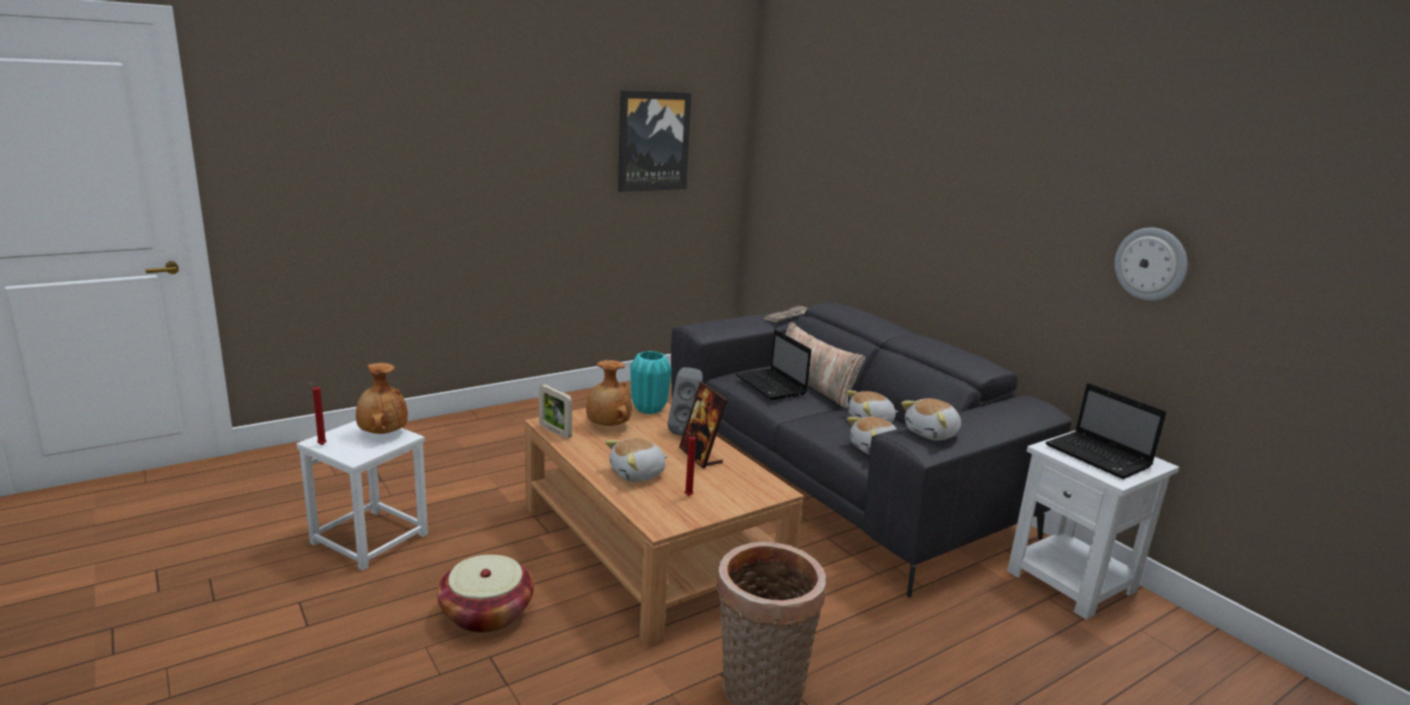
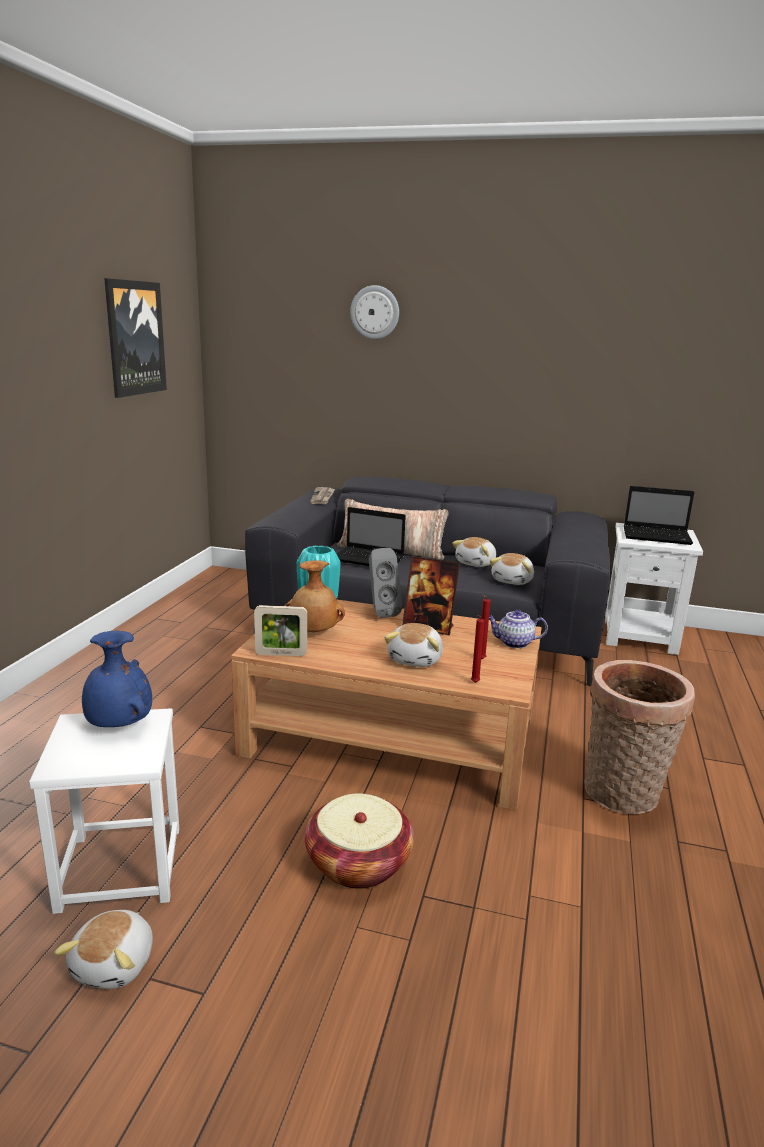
camera: 40 degrees left, 0 degrees up
red candle [308,382,327,445] -> red candle moved to [471,615,485,683]
brown vase [356,363,408,434] -> blue vase [82,631,152,727]
plush toy [901,398,961,441] -> plush toy moved to [54,910,153,989]
wall clock [1114,228,1187,301] -> wall clock moved to [350,285,399,339]
none -> teapot [489,609,548,649]

